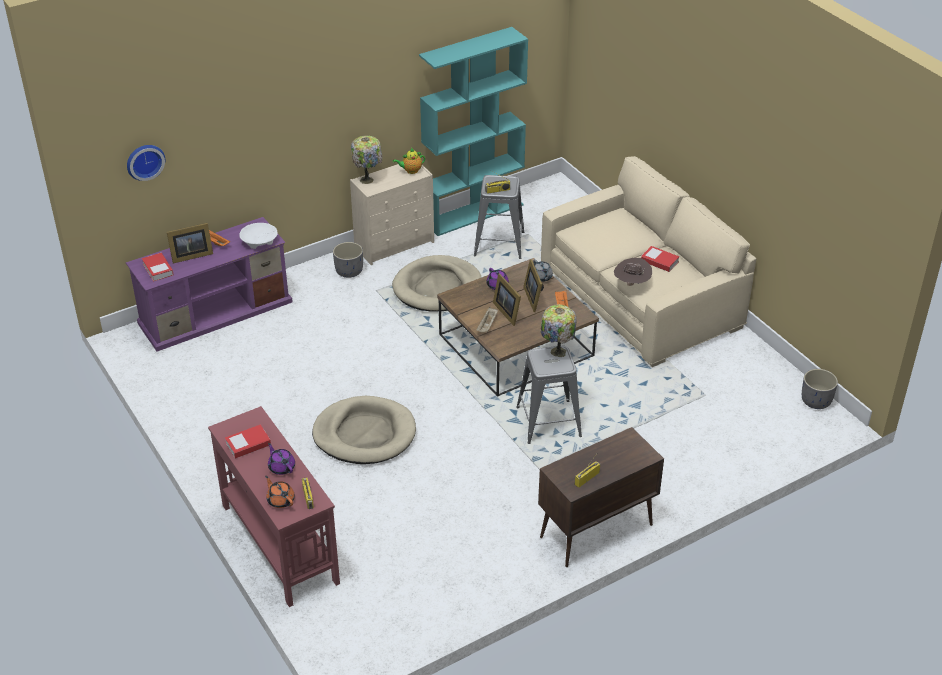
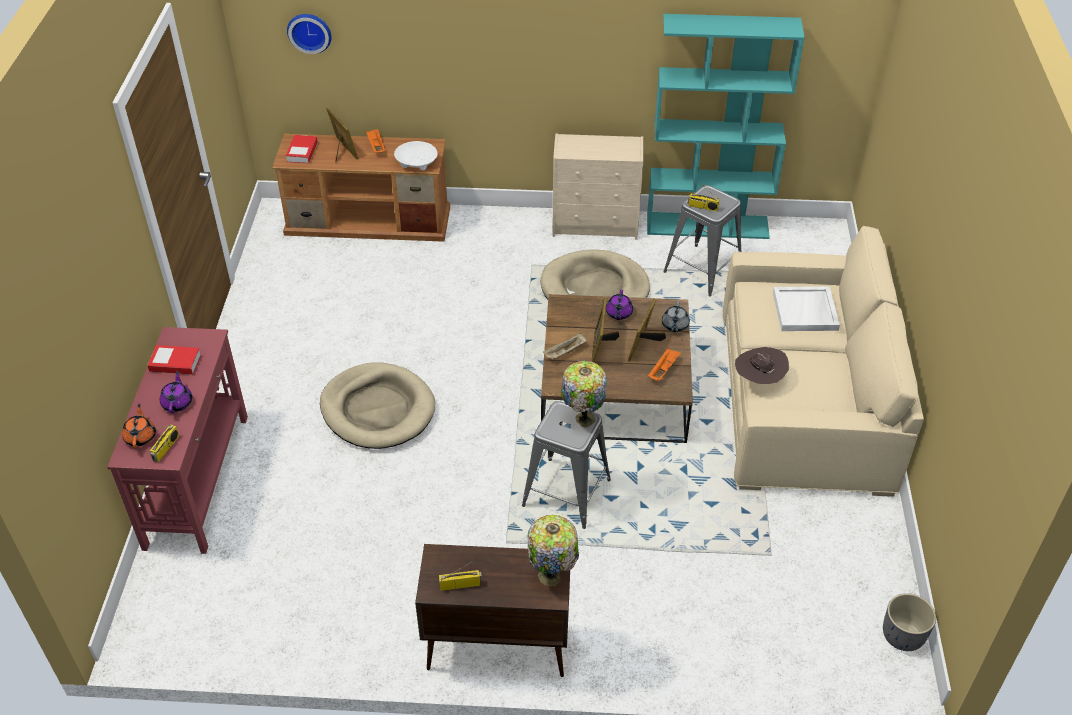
camera: 35 degrees right, 5 degrees up
purple tv stand [126,217,293,352] -> brown tv stand [272,134,450,242]
picture frame [167,223,213,263] -> picture frame turned 135 degrees counterclockwise [326,107,358,160]
grey planter [333,242,363,278] -> none
table lamp [351,136,383,184] -> table lamp moved to [528,515,579,586]
teapot [393,148,425,174] -> none
book [641,246,679,272] -> none
none -> white tray [773,286,840,331]

